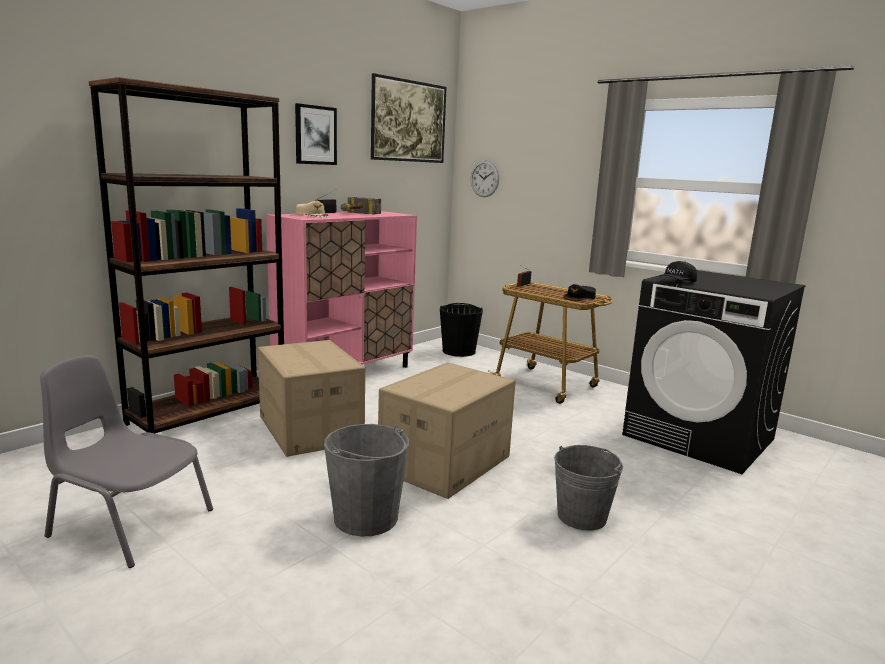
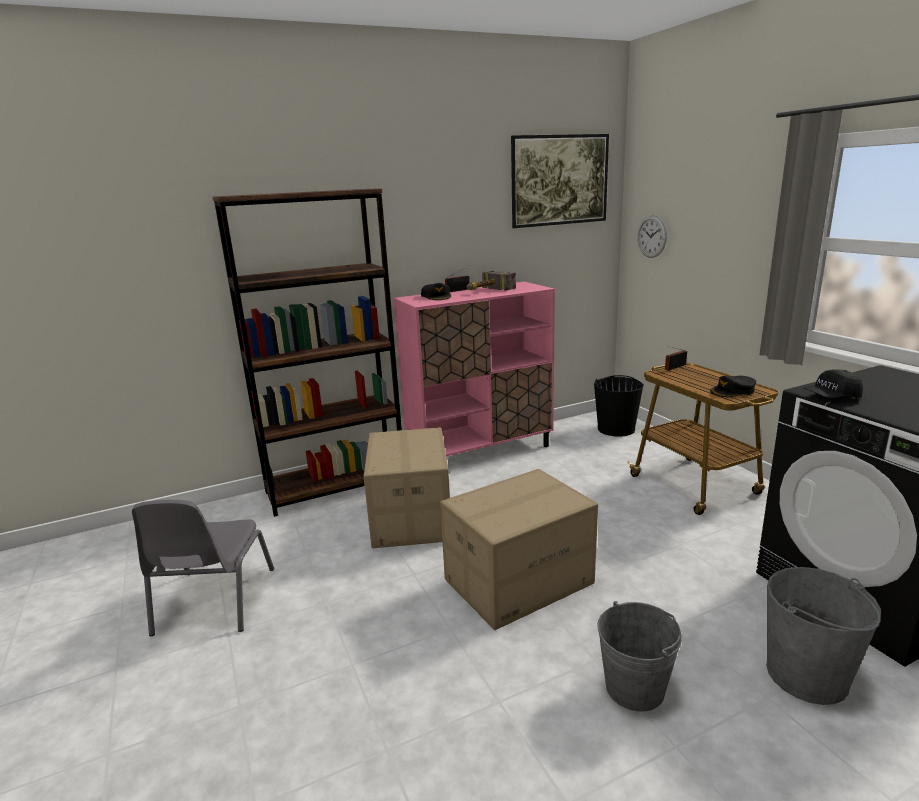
camera: 25 degrees right, 5 degrees up
grey chair [40,355,213,568] -> grey chair turned 135 degrees counterclockwise [132,500,274,636]
picture [295,103,337,165] -> none
beige cap [296,201,328,217] -> black cap [421,283,451,300]
grey bucket [324,424,409,537] -> grey bucket moved to [766,567,881,705]

